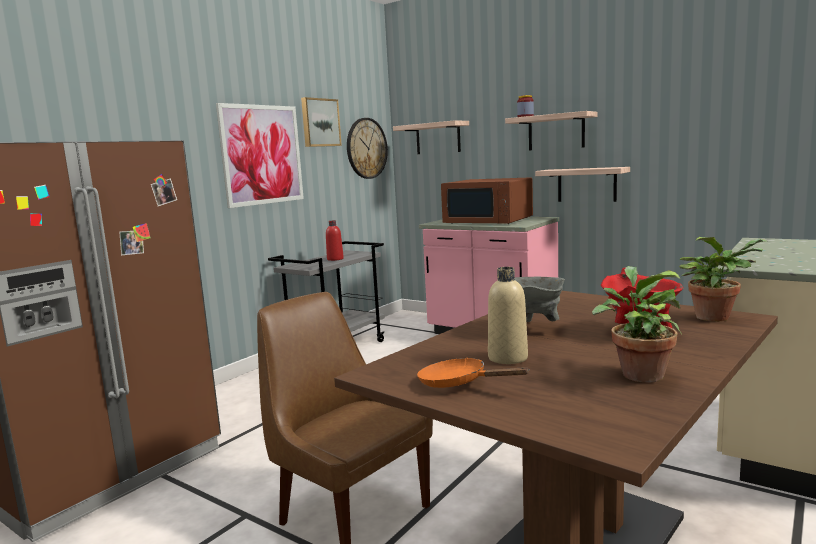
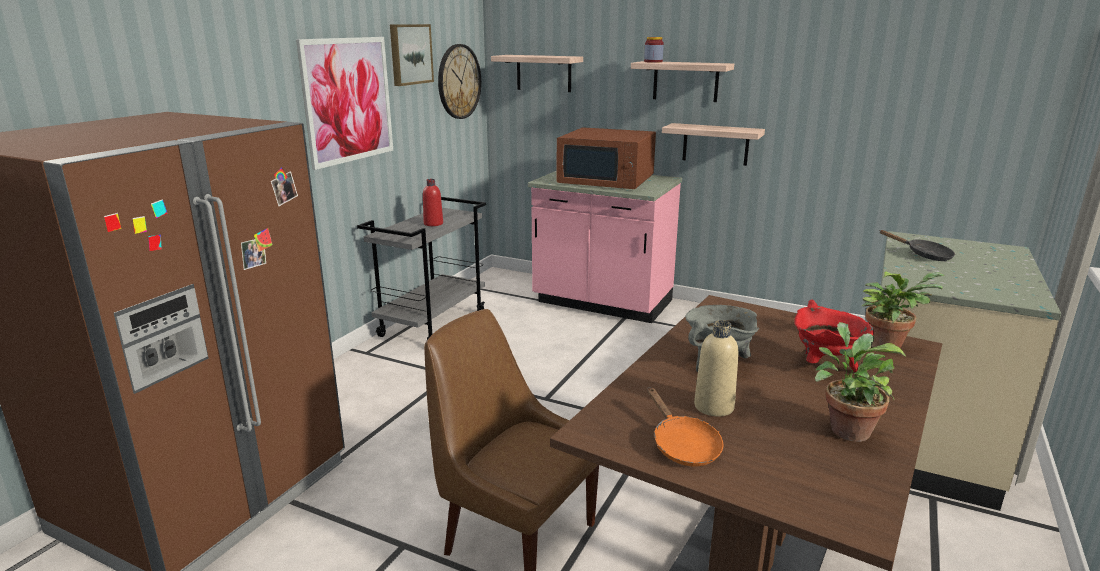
camera: 10 degrees left, 10 degrees up
orange frying pan [417,358,530,388] -> orange frying pan turned 135 degrees counterclockwise [647,387,724,466]
none -> black frying pan [880,230,955,261]

